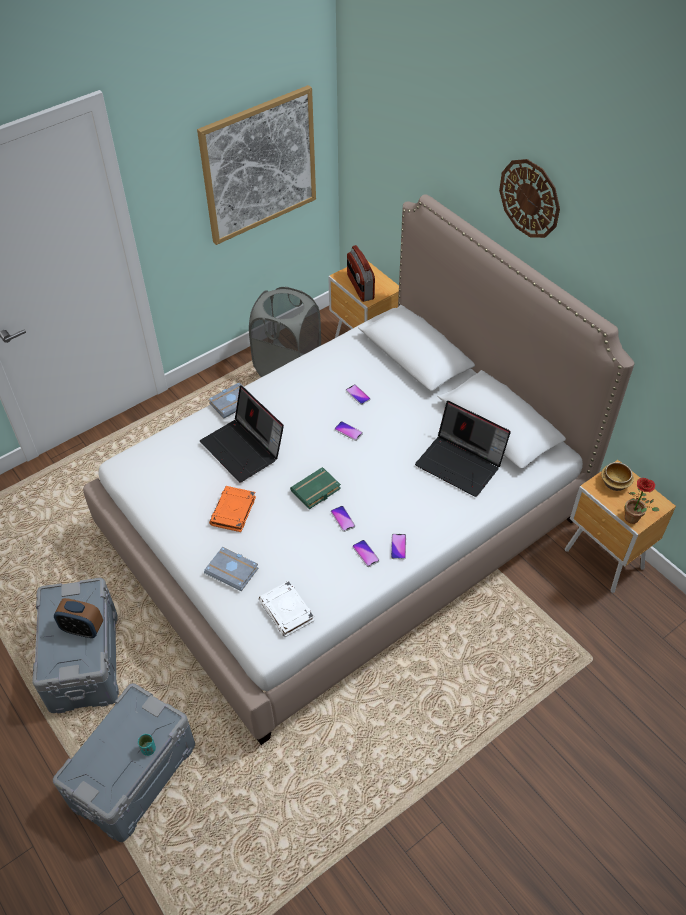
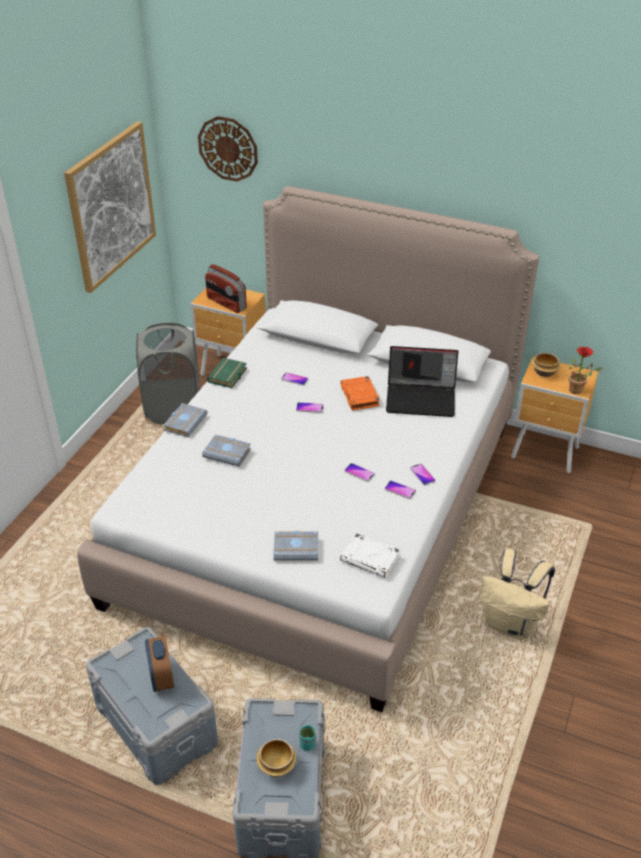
camera: 30 degrees left, 10 degrees down
alarm clock [54,598,103,638] -> alarm clock turned 90 degrees clockwise [145,636,174,692]
laptop [200,385,284,482] -> grey book [202,434,251,467]
orange book [209,486,256,532] -> orange book moved to [340,376,380,410]
green book [290,467,341,509] -> green book moved to [207,358,247,388]
wall clock [499,159,560,238] -> wall clock moved to [198,116,258,182]
none -> bowl [256,739,297,777]
none -> beige backpack [479,548,555,639]

